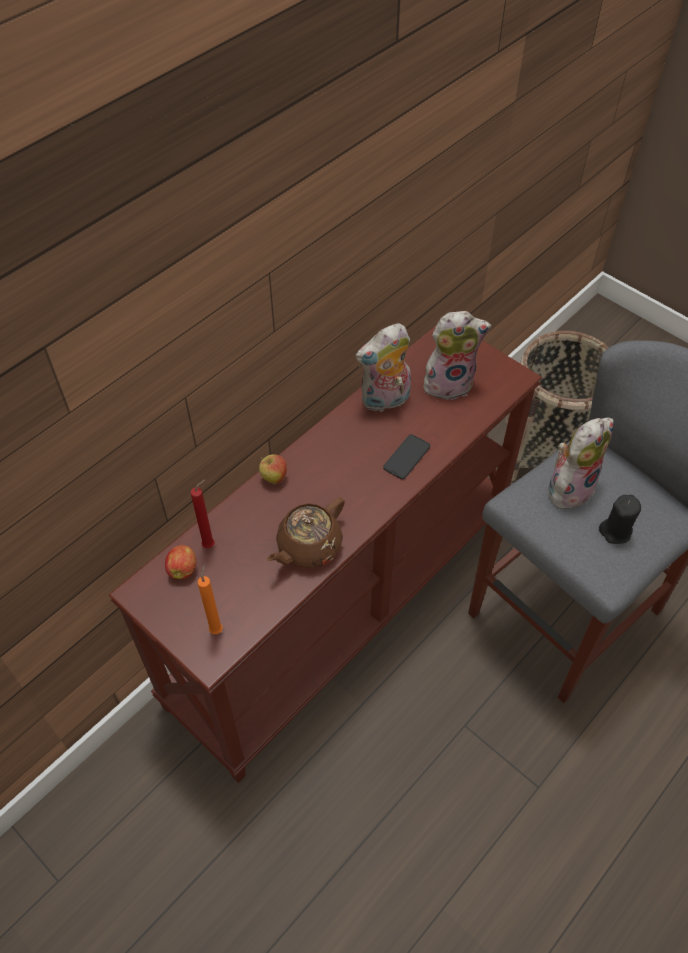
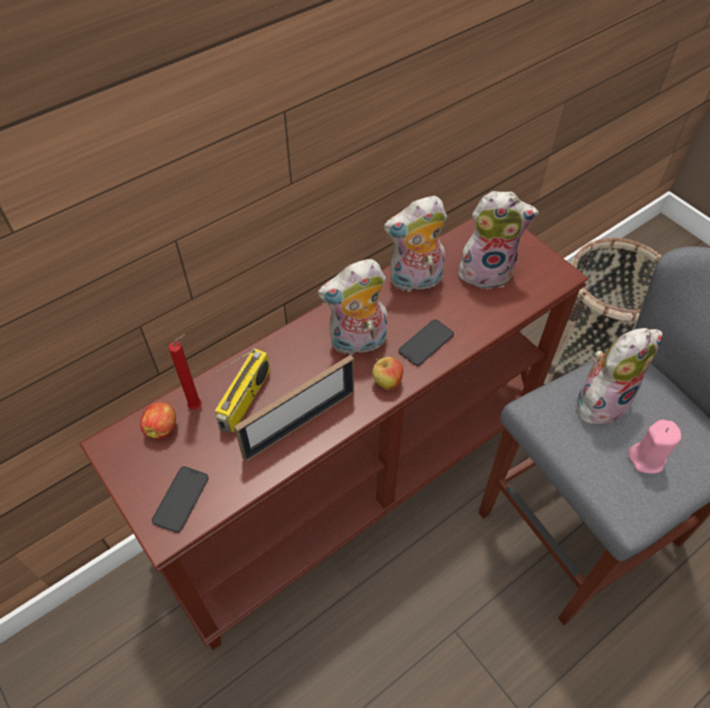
camera: 10 degrees right, 0 degrees up
orange candle [198,564,223,634] -> phone [152,466,209,533]
apple [259,454,287,484] -> apple moved to [372,357,404,390]
brown teapot [267,497,345,568] -> picture frame [234,355,354,462]
black candle [599,495,641,544] -> pink candle [628,420,681,474]
none -> radio [215,348,270,433]
none -> plush toy [318,259,387,355]

